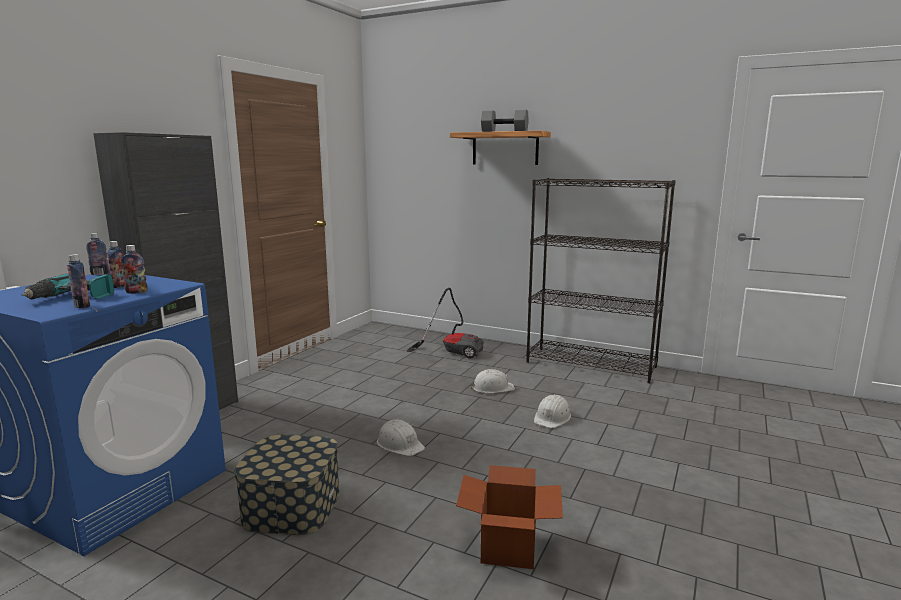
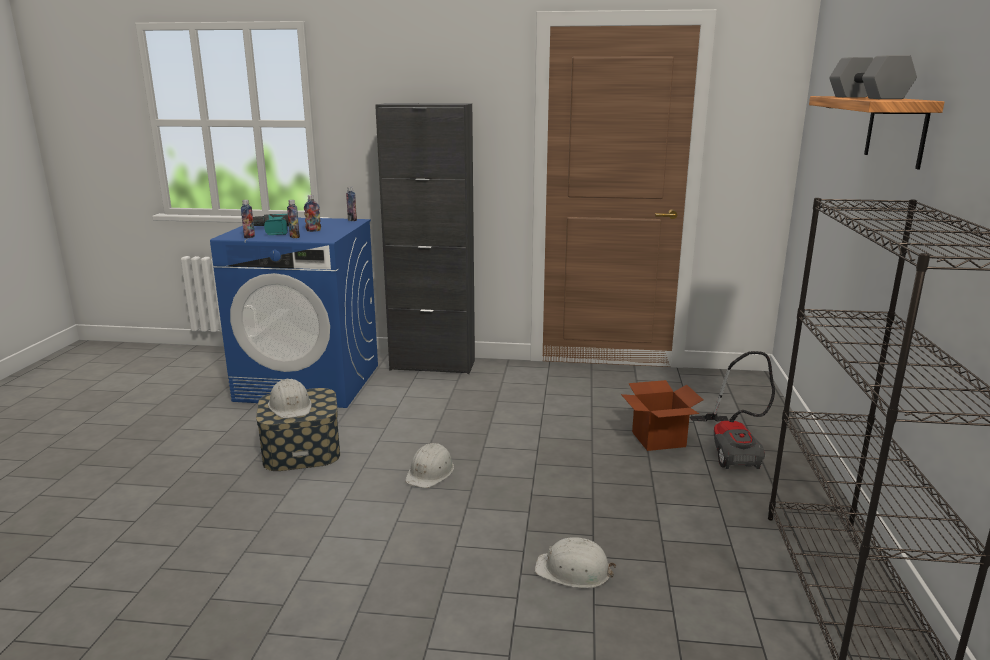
camera: 70 degrees right, 5 degrees up
cardboard box [456,465,563,569] -> cardboard box moved to [621,380,703,451]
white hard hat [470,369,515,393] -> white hard hat moved to [268,379,312,419]

